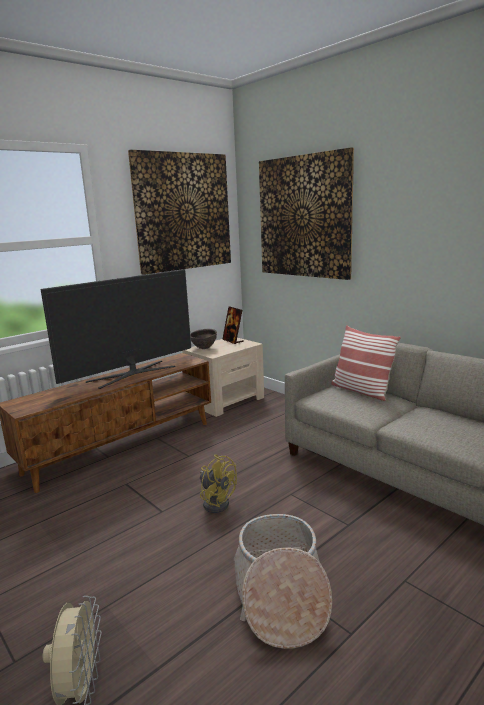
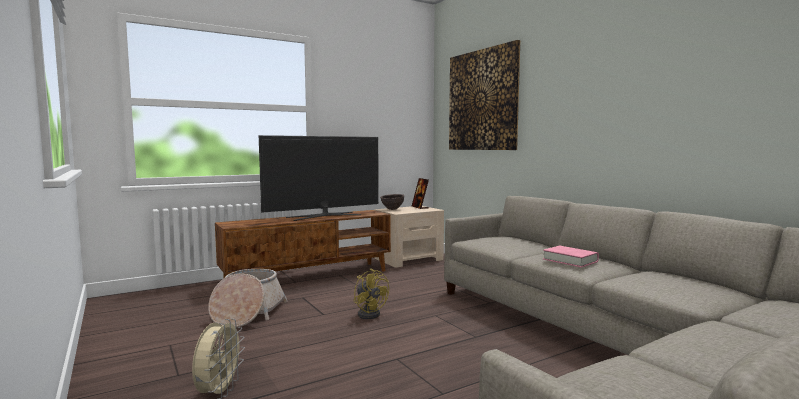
camera: 10 degrees right, 10 degrees down
picture [128,150,231,275] -> none
basket [234,514,332,649] -> basket moved to [208,269,288,328]
pillow [331,325,401,401] -> none
none -> pink book [543,246,599,268]

